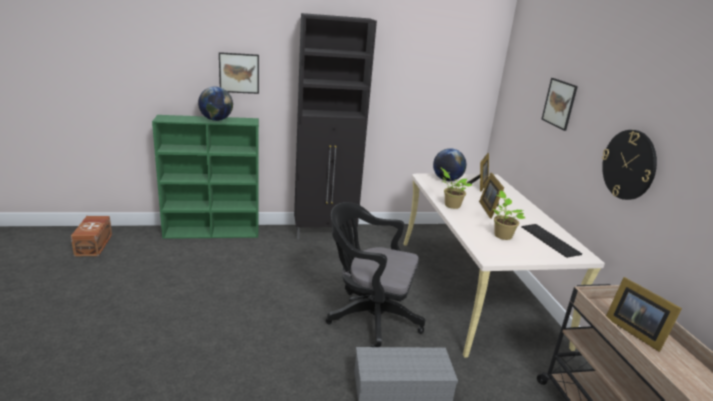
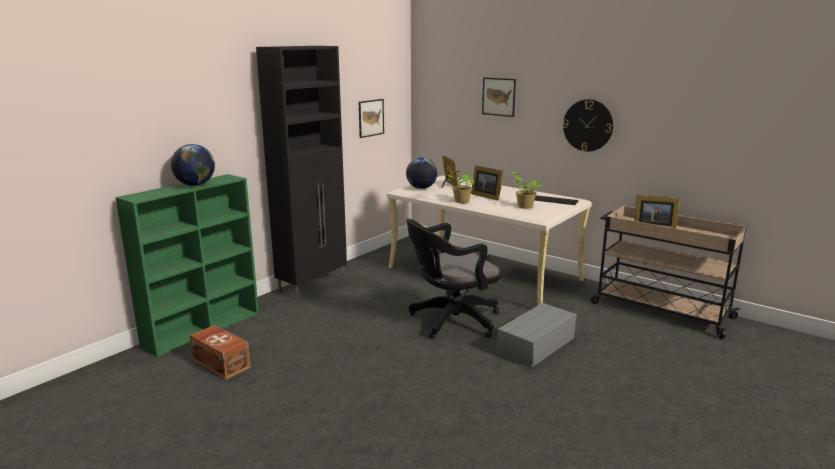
camera: 40 degrees left, 5 degrees down
brown storage box [71,216,112,256] -> brown storage box moved to [189,325,251,380]
picture [219,52,259,94] -> picture moved to [359,99,384,138]

